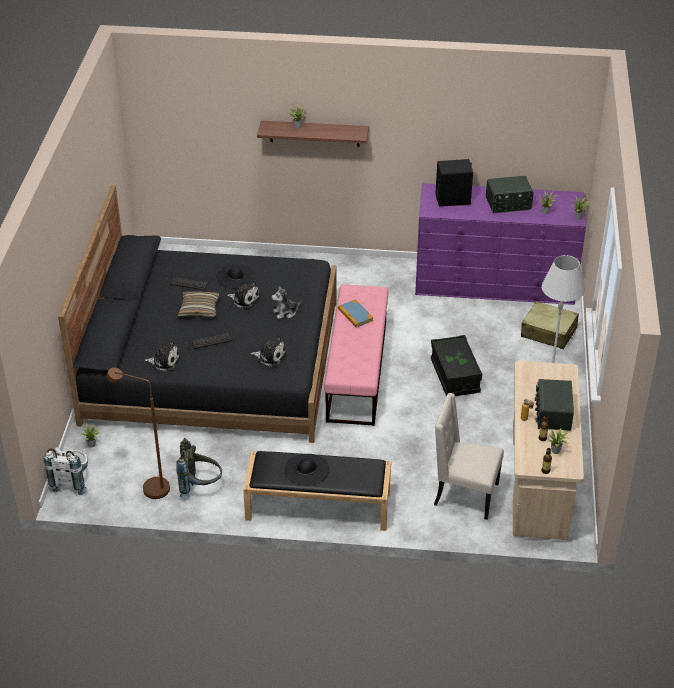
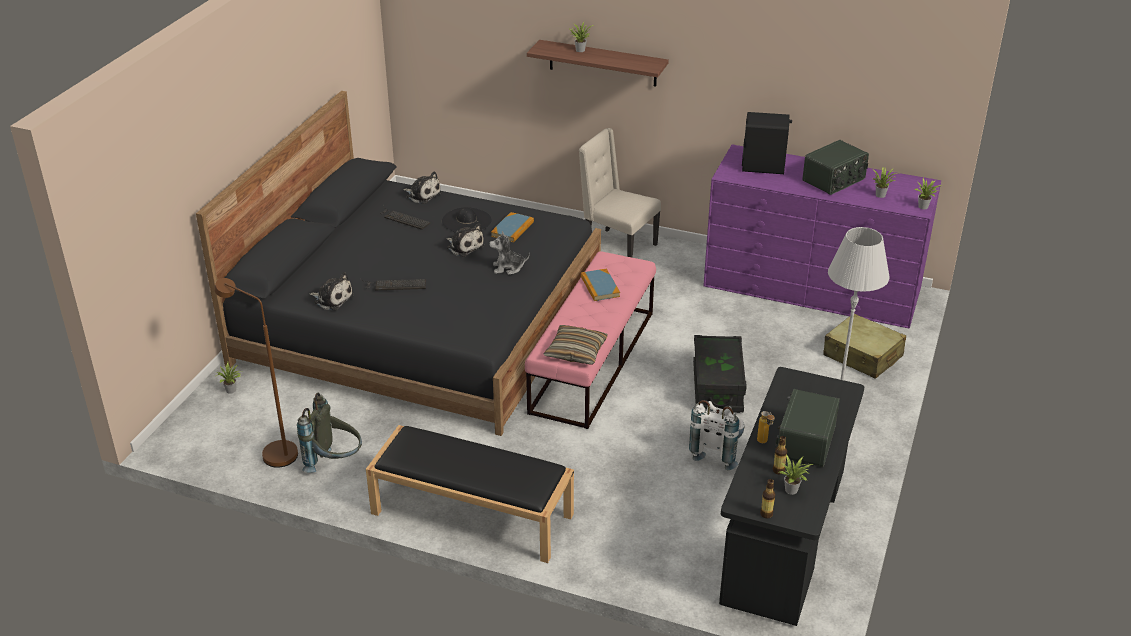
camera: 15 degrees right, 5 degrees down
white backpack [44,447,88,495] -> white backpack moved to [689,400,744,470]
pillow [178,291,219,318] -> pillow moved to [543,325,608,365]
plush toy [250,335,286,366] -> plush toy moved to [403,171,442,204]
black hat [285,454,329,486] -> none
beige chair [434,393,504,520] -> beige chair moved to [579,128,661,258]
radio [486,176,534,213] -> radio turned 45 degrees counterclockwise [802,140,869,195]
beige desk [513,361,584,540] -> black desk [719,367,864,626]
none -> book [491,212,534,242]

